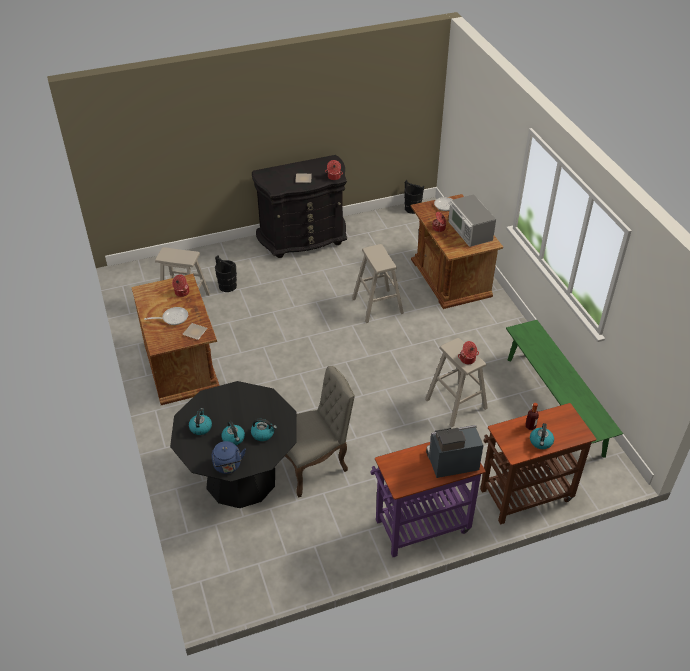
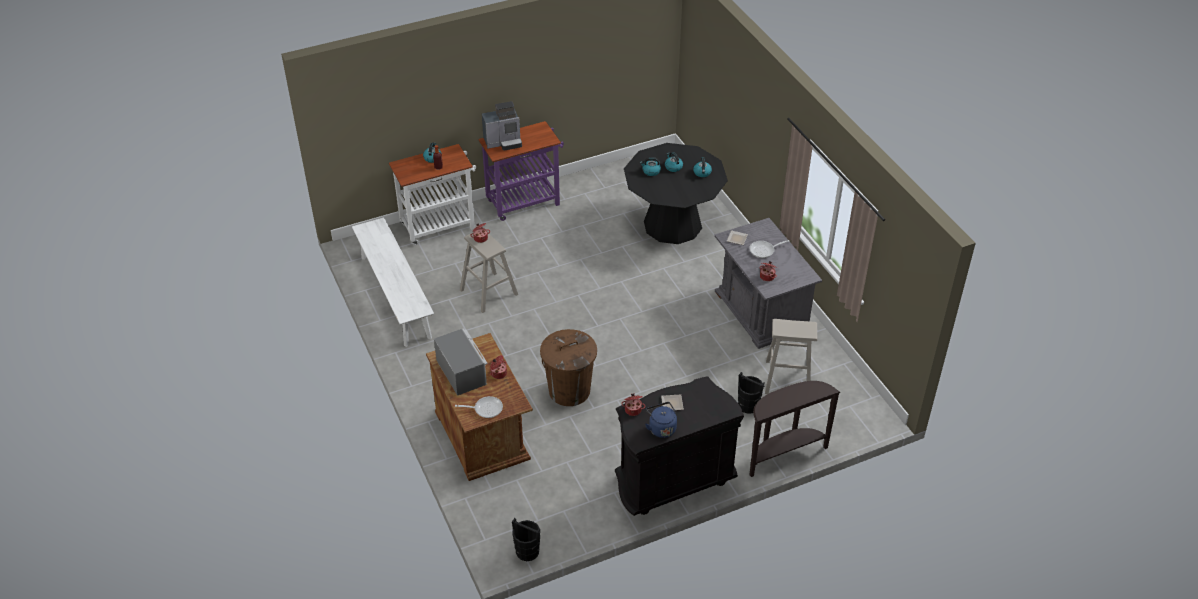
camera: 175 degrees right, 0 degrees up
brown cabinet [131,274,220,405] -> grey cabinet [714,218,822,349]
blue kettle [212,441,246,474] -> blue kettle moved to [645,402,677,438]
grey chair [285,366,355,497] -> none
beige stool [352,244,404,323] -> brown trash can [540,329,597,406]
brown cart [480,403,596,524] -> white cart [389,144,476,246]
green bench [506,320,623,458] -> white bench [352,217,434,347]
none -> brown console table [750,381,841,477]

